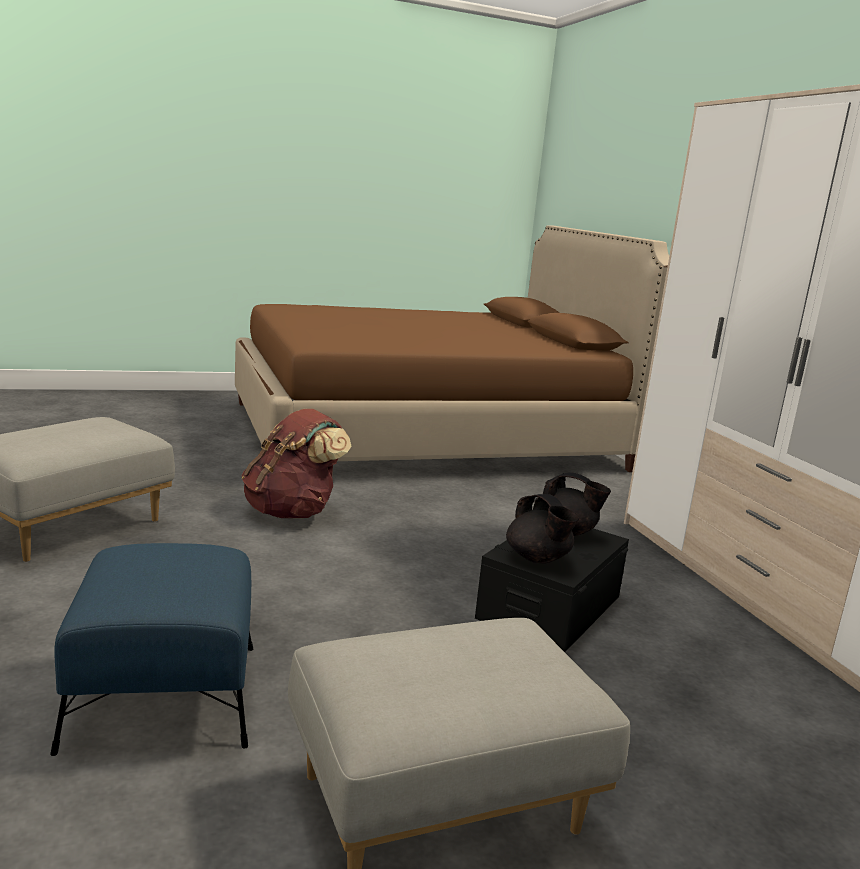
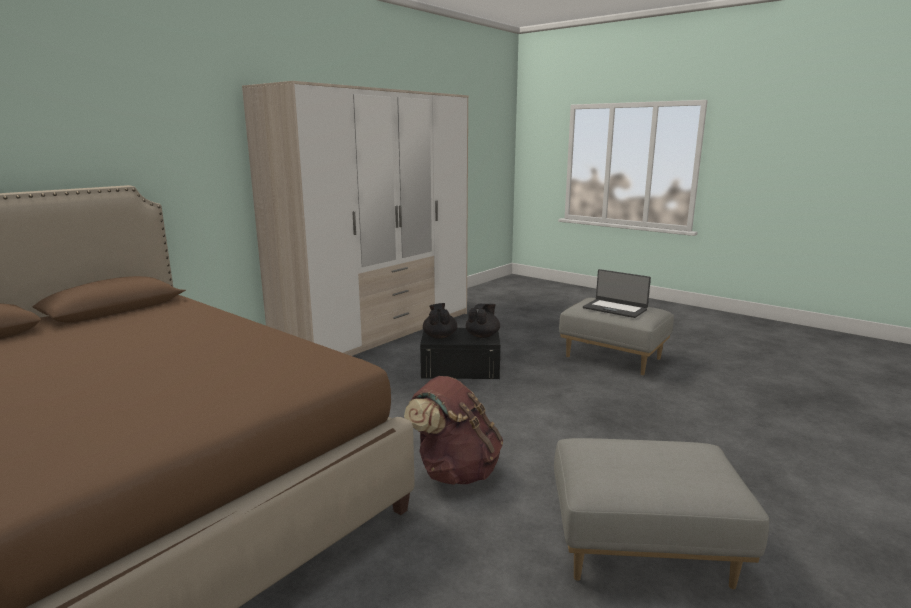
camera: 120 degrees left, 0 degrees up
blue ottoman [50,543,253,756] -> none
none -> laptop [583,269,651,318]

